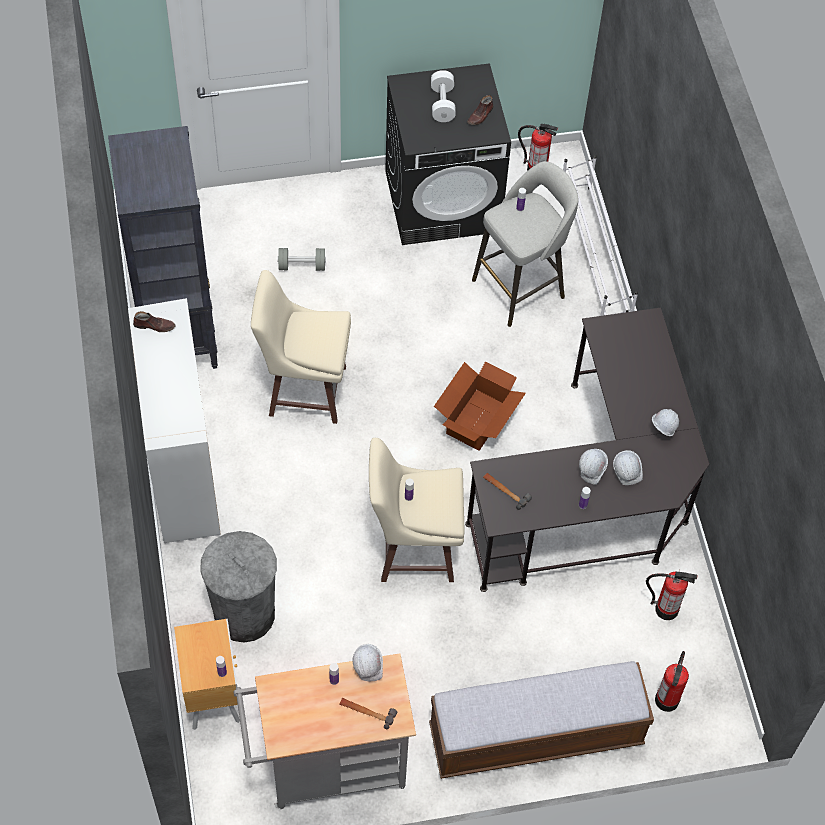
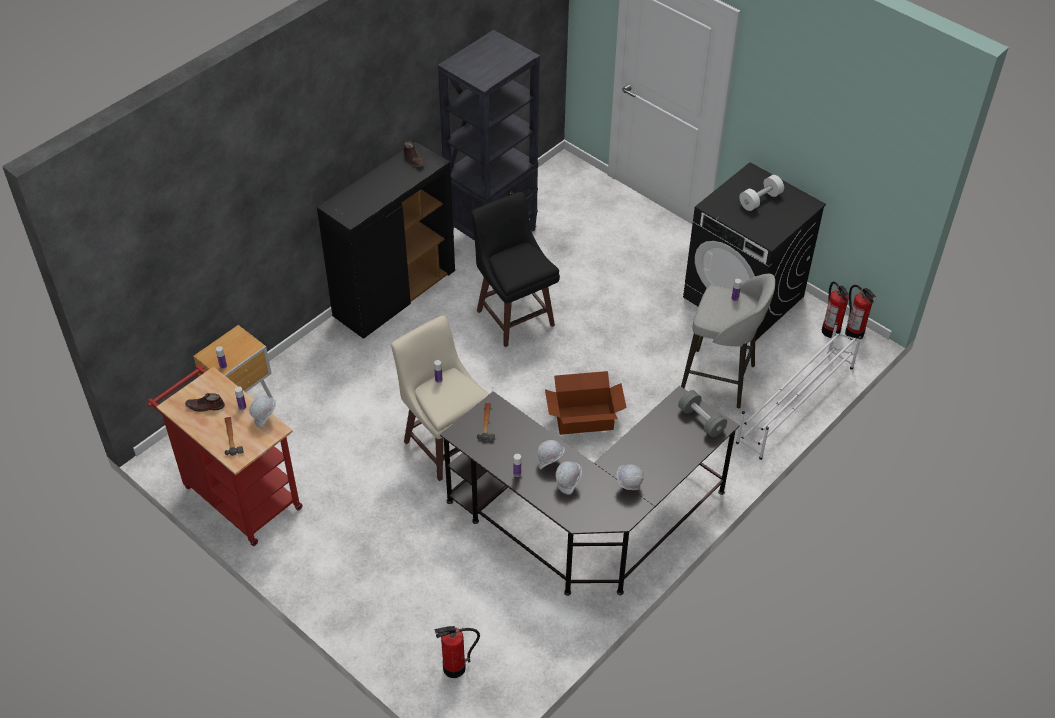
camera: 55 degrees right, 10 degrees down
white cabinet [128,298,221,543] -> black cabinet [317,142,455,339]
grey trash can [200,531,277,643] -> none
grey cart [233,653,416,809] -> red cart [147,365,303,546]
beige stool [251,270,351,424] -> black stool [471,192,560,347]
grey dumbbell [277,248,326,271] -> grey dumbbell moved to [678,390,727,437]
bench [429,661,654,779] -> none
brown shoe [467,95,494,125] -> brown shoe moved to [185,393,225,412]
fire extinguisher [646,570,698,620] -> fire extinguisher moved to [845,285,876,341]

